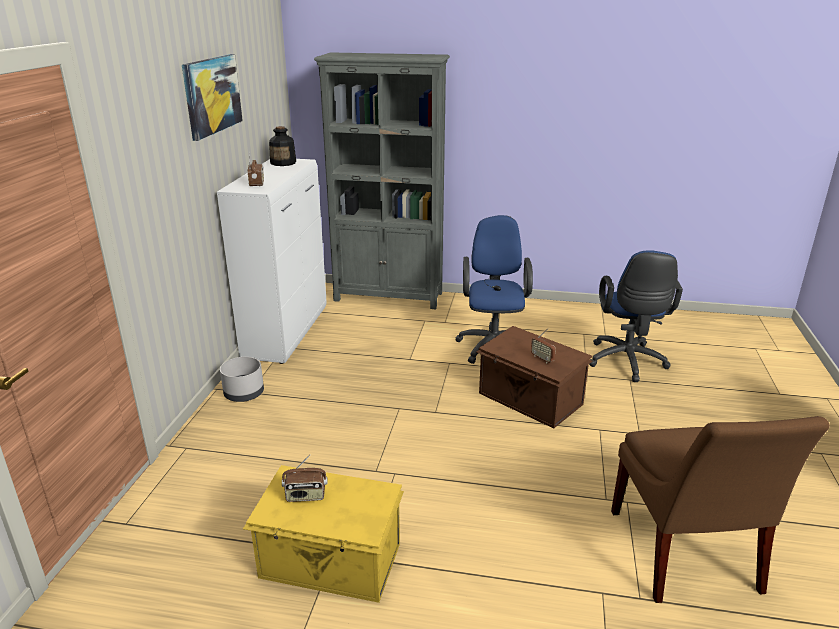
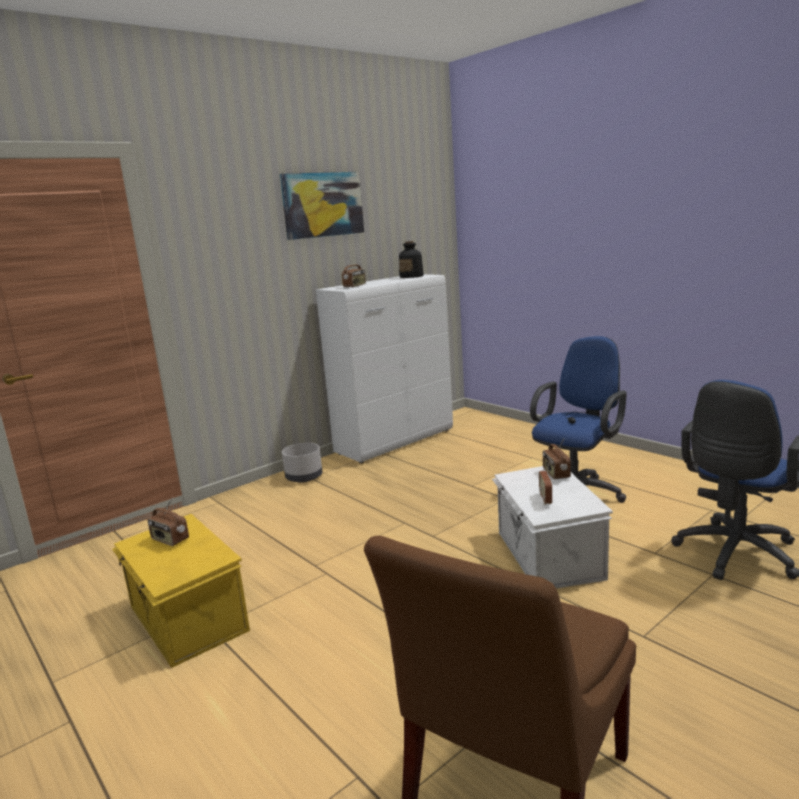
camera: 40 degrees right, 10 degrees down
grey bookcase [314,52,450,309] -> none
brown storage box [476,326,592,428] -> white storage box [492,466,613,588]
none -> radio [543,439,571,479]

